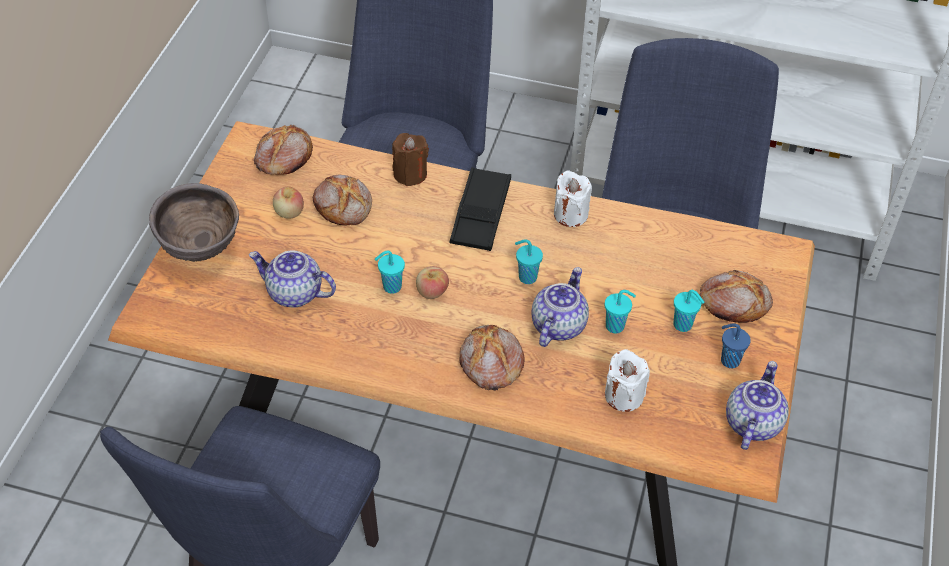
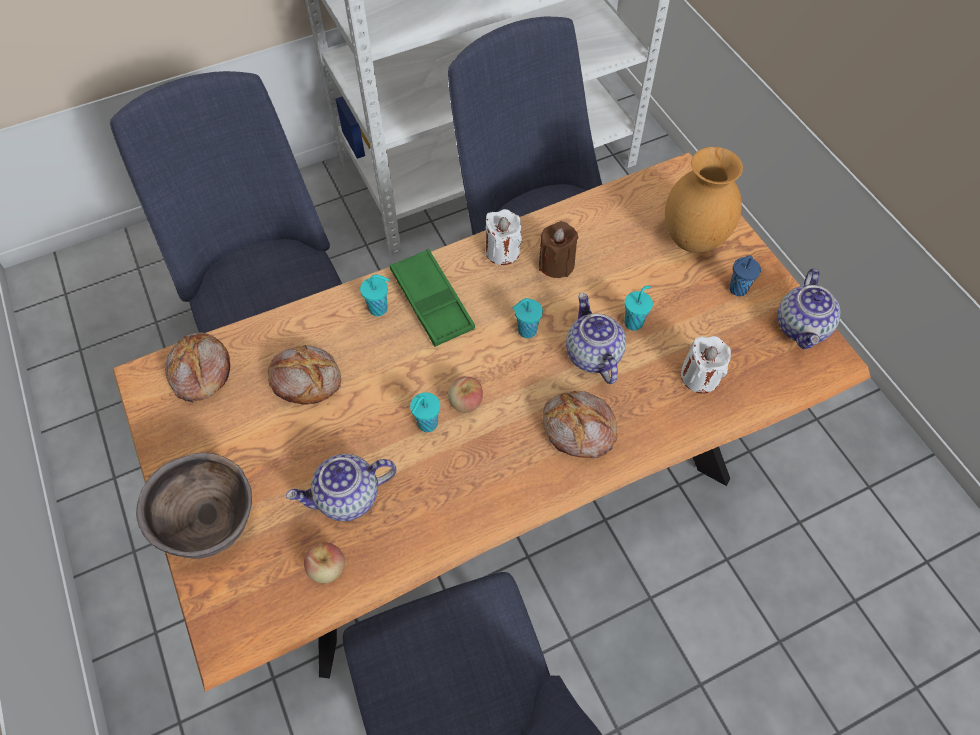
camera: 40 degrees left, 10 degrees up
apple [273,187,304,219] -> apple moved to [304,542,345,583]
brown candle [392,133,429,186] -> brown candle moved to [539,221,579,278]
black tray [449,167,511,251] -> green tray [390,249,475,347]
turquoise cup [673,290,704,332] -> turquoise cup moved to [360,274,389,316]
bread [700,270,773,323] -> brown vase [665,147,743,253]
teapot [726,361,789,450] -> teapot turned 150 degrees counterclockwise [777,269,841,349]

